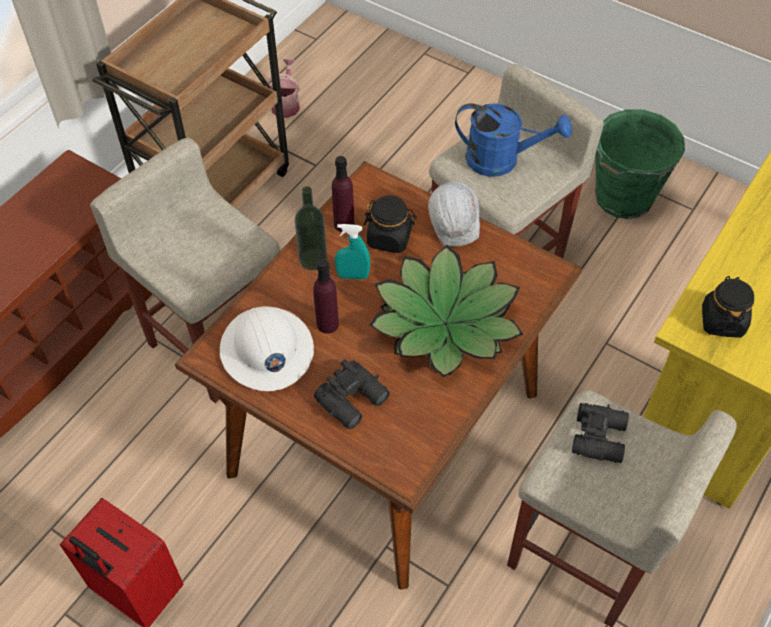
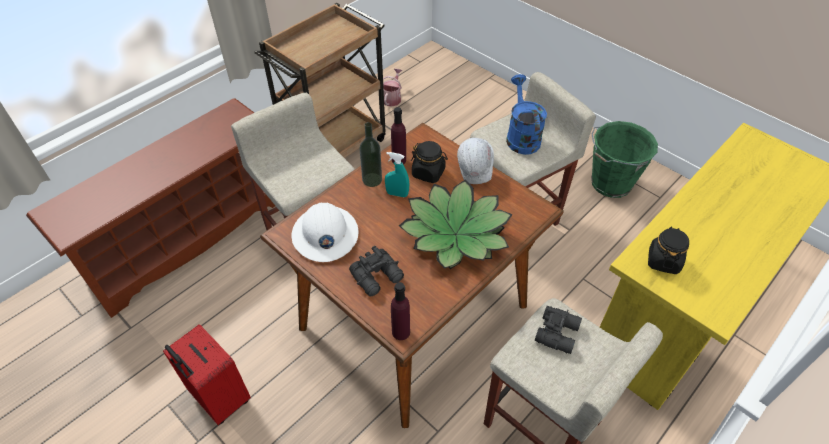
camera: 10 degrees right, 5 degrees down
purple bottle [313,259,339,334] -> purple bottle moved to [391,282,410,340]
blue watering can [455,103,572,177] -> blue watering can turned 120 degrees counterclockwise [506,74,547,155]

